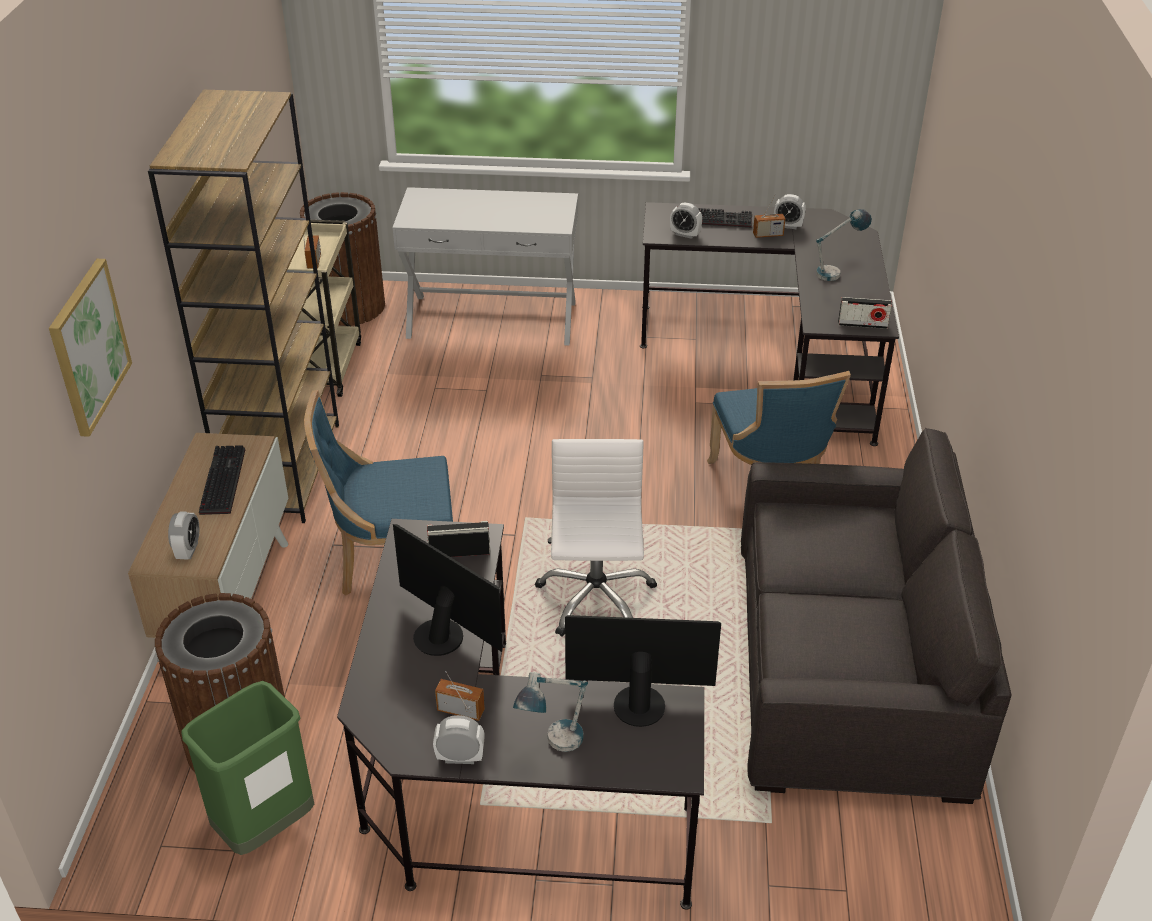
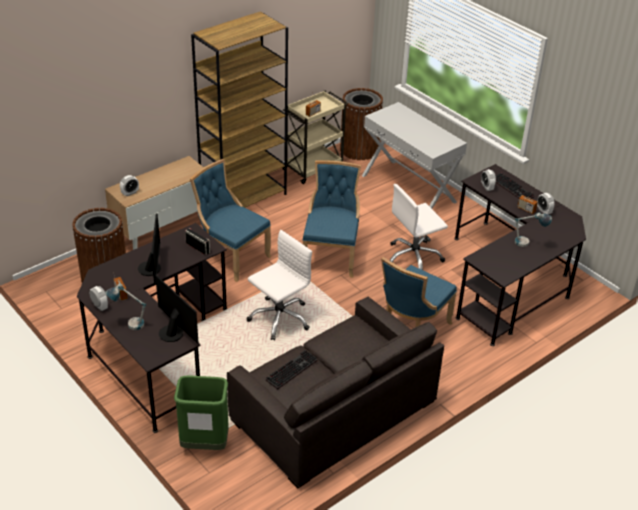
camera: 45 degrees right, 0 degrees up
picture [49,259,132,437] -> none
green trash can [181,681,314,855] -> green trash can moved to [174,376,229,450]
keyboard [199,445,245,515] -> keyboard moved to [266,350,318,389]
radio [838,297,892,329] -> none
none -> blue chair [303,161,361,278]
none -> white office chair [390,184,448,270]

